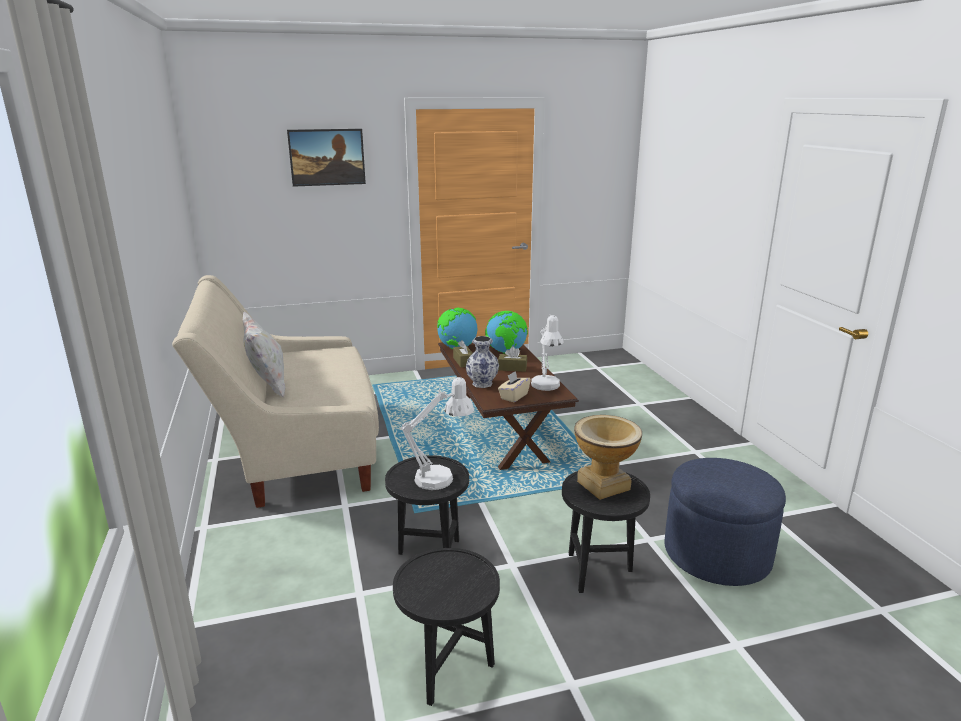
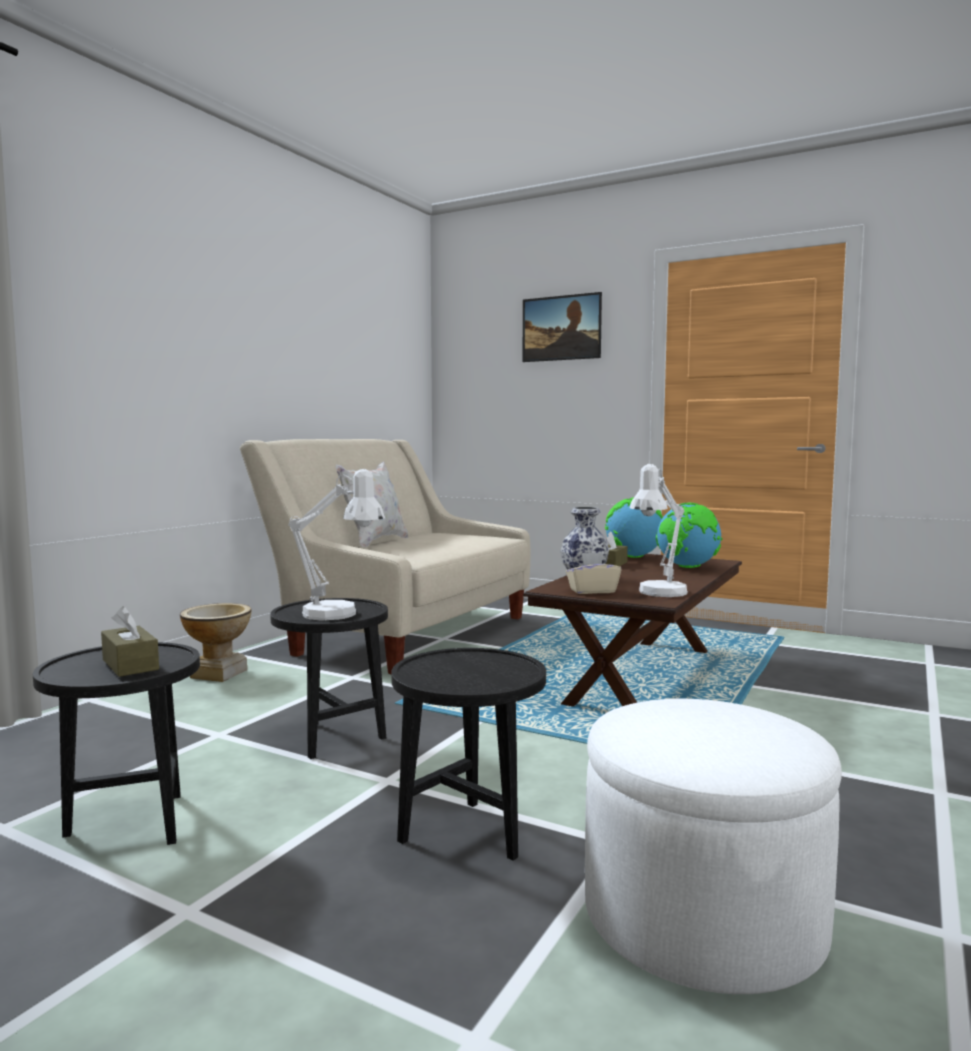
camera: 45 degrees right, 15 degrees down
brown tissue box [498,346,527,372] -> brown tissue box moved to [101,606,159,677]
vase [574,415,642,500] -> vase moved to [180,603,251,682]
blue ottoman [665,458,786,586] -> white ottoman [585,699,842,994]

